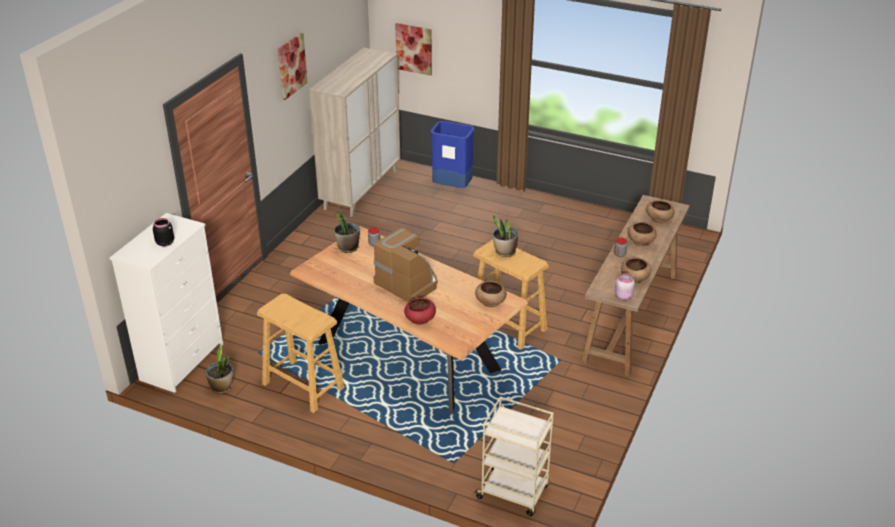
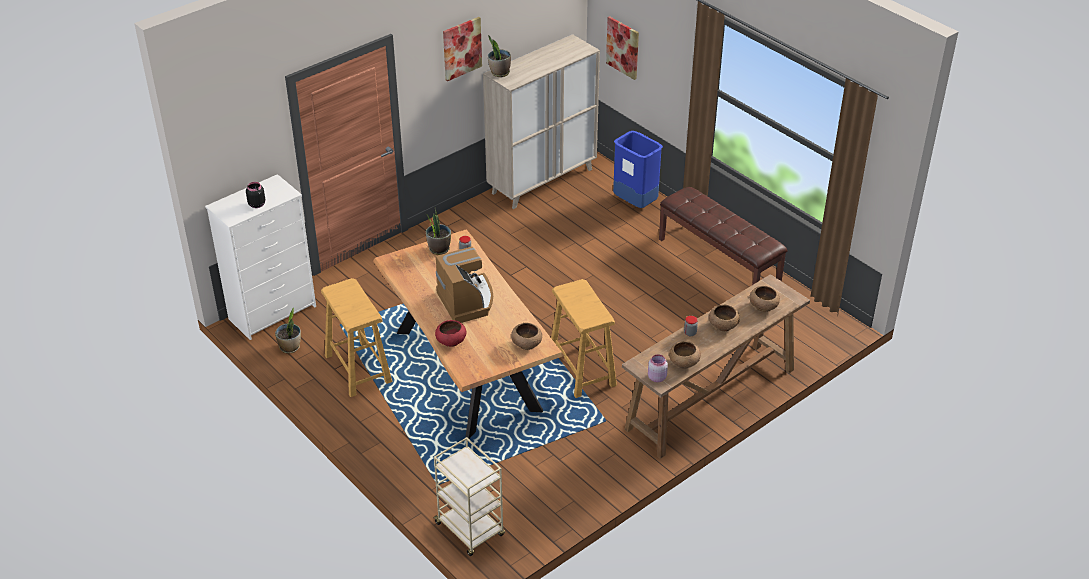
camera: 25 degrees right, 5 degrees up
potted plant [493,215,518,257] -> potted plant moved to [488,35,511,77]
none -> brown bench [659,187,788,285]

